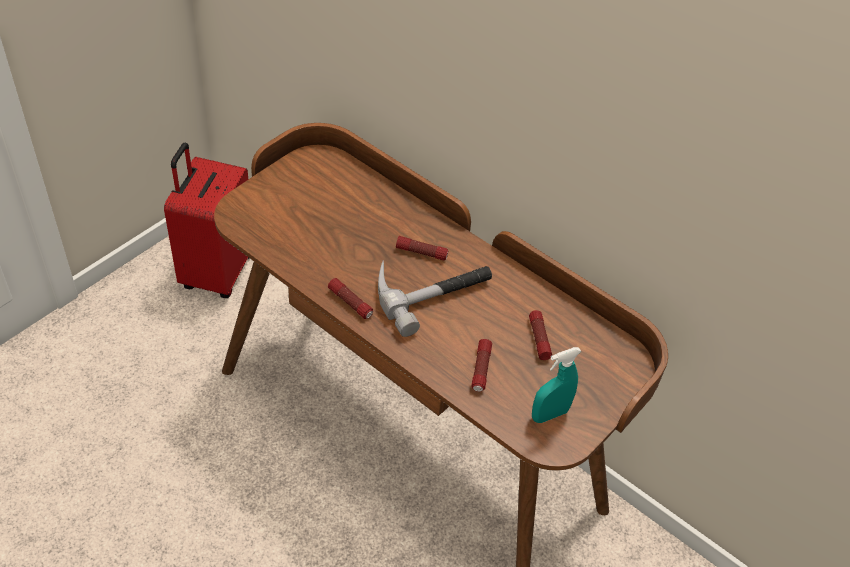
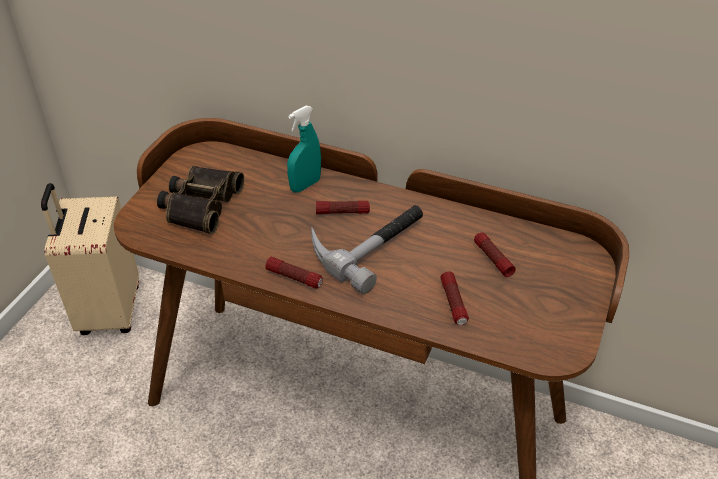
camera: 15 degrees left, 5 degrees down
red suitcase [164,143,249,298] -> beige suitcase [41,183,139,335]
turquoise spray bottle [532,347,582,423] -> turquoise spray bottle moved to [287,106,321,193]
none -> binoculars [157,166,244,234]

